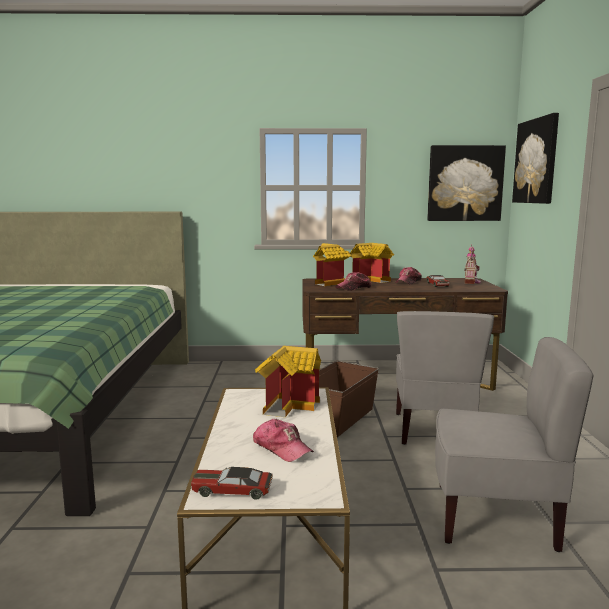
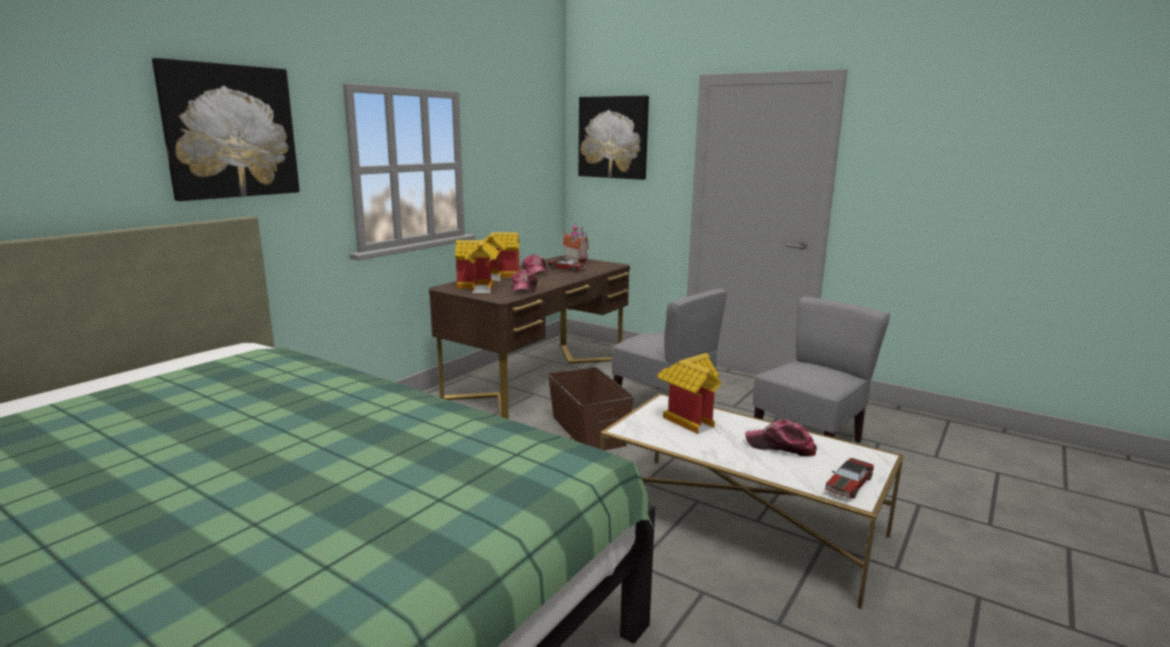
camera: 55 degrees left, 5 degrees up
cap [253,419,314,462] -> cap turned 150 degrees counterclockwise [745,420,817,456]
picture [427,145,506,221] -> picture moved to [152,58,300,201]

